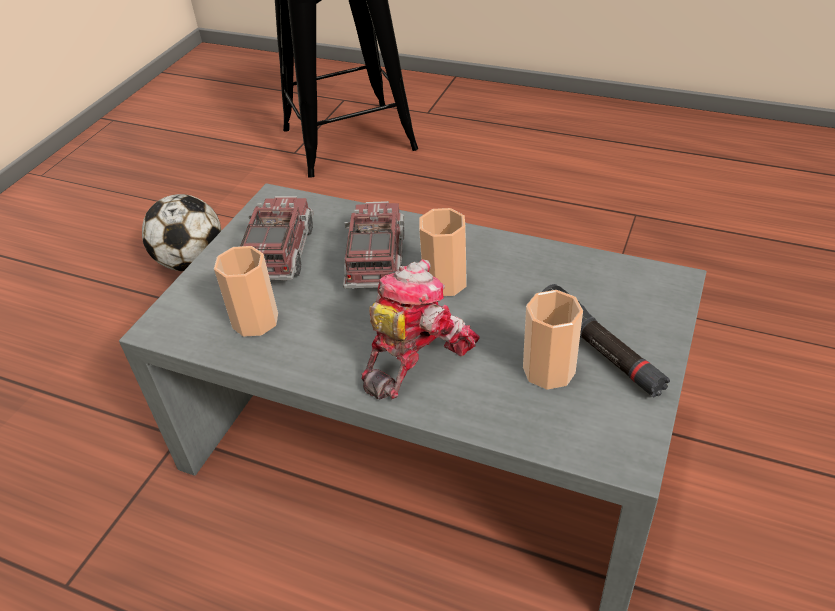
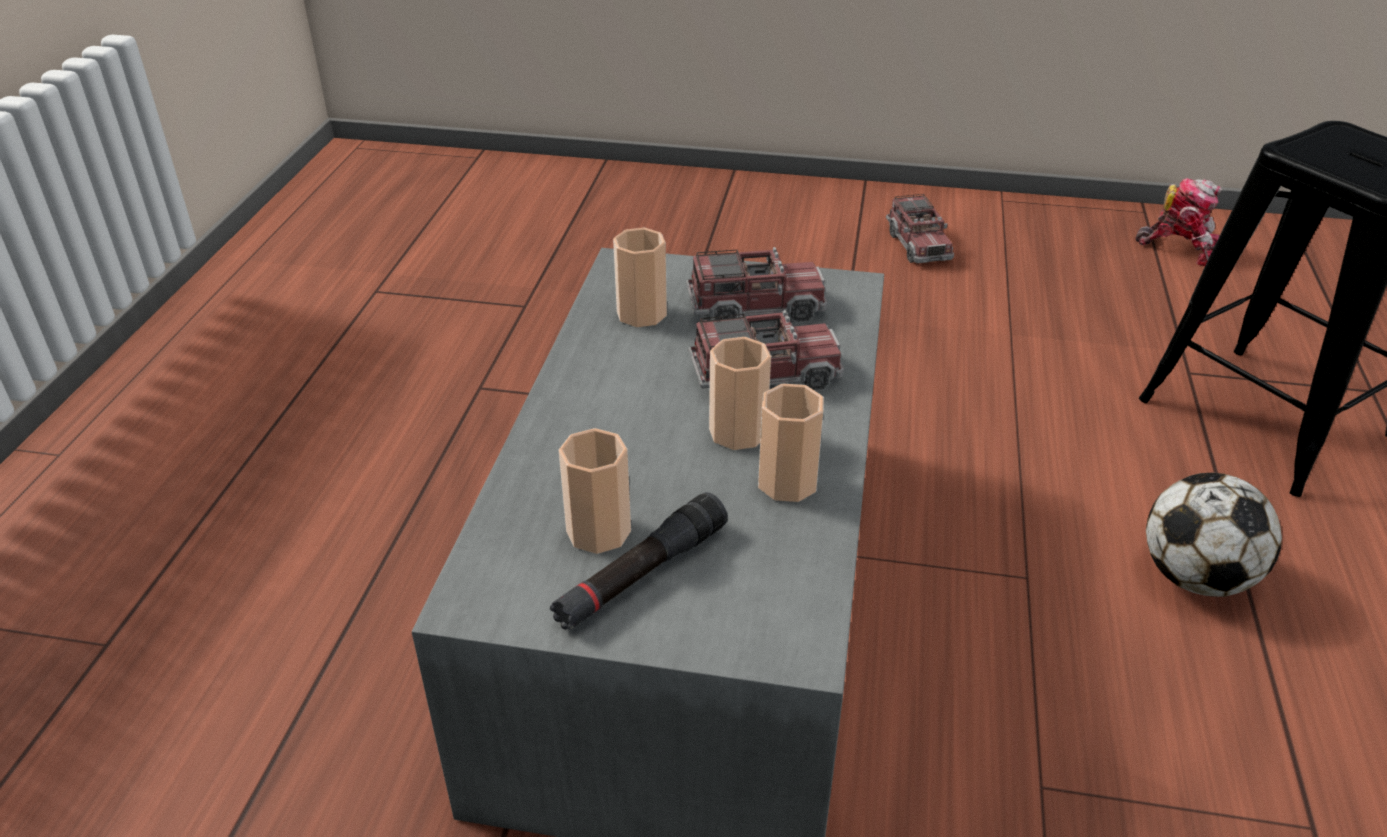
camera: 75 degrees right, 5 degrees down
football [142,194,221,271] -> football moved to [1146,473,1282,597]
toy robot [361,259,480,400] -> toy robot moved to [1135,178,1222,266]
none -> cup [758,384,824,502]
none -> toy truck [886,194,954,263]

